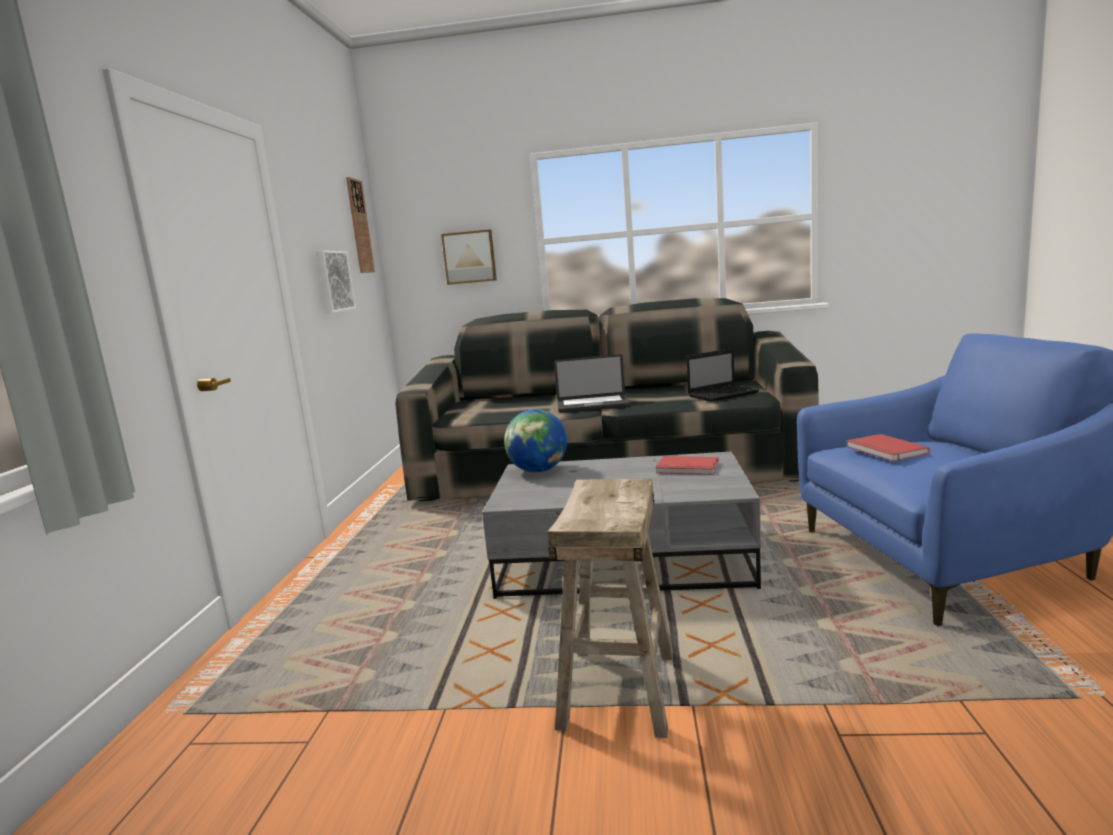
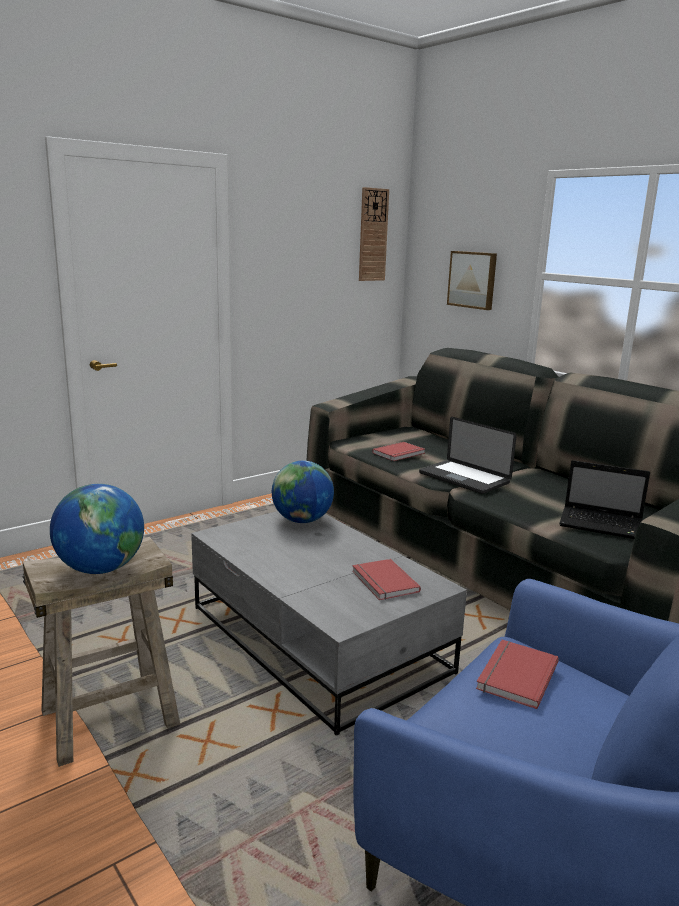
camera: 45 degrees right, 5 degrees up
picture [316,250,356,313] -> none
none -> globe [50,484,144,574]
none -> red book [372,442,425,461]

